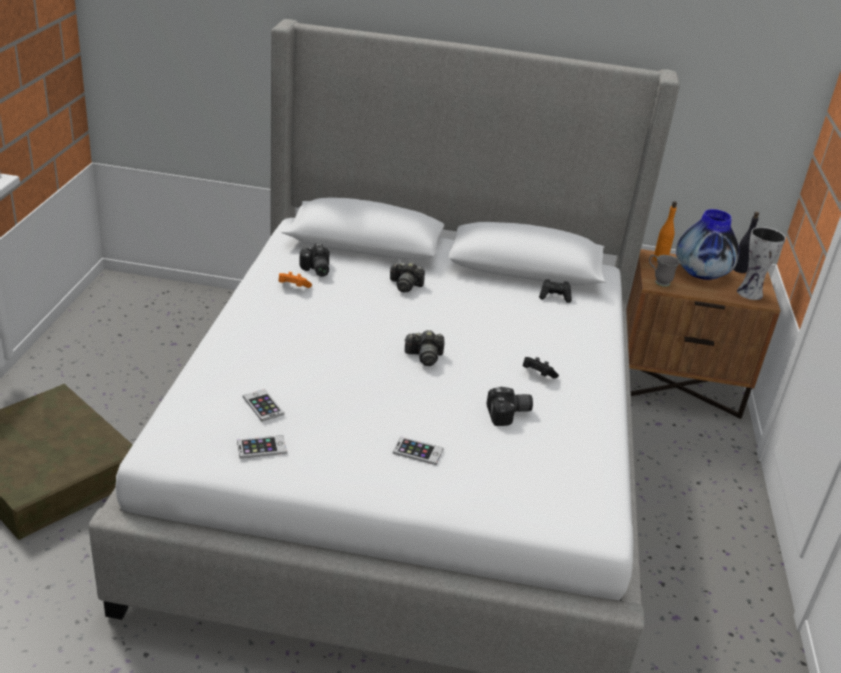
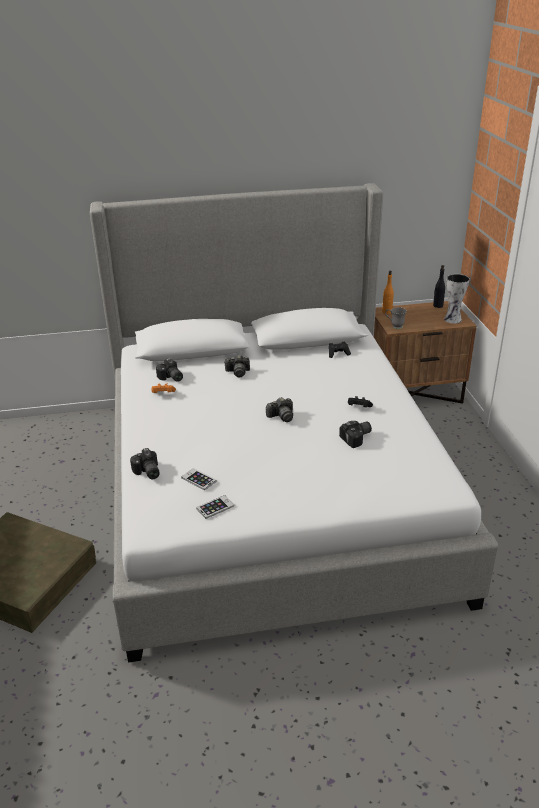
camera: 15 degrees left, 0 degrees up
phone [393,437,444,465] -> none
vase [676,209,739,280] -> none
none -> camera [130,448,160,479]

